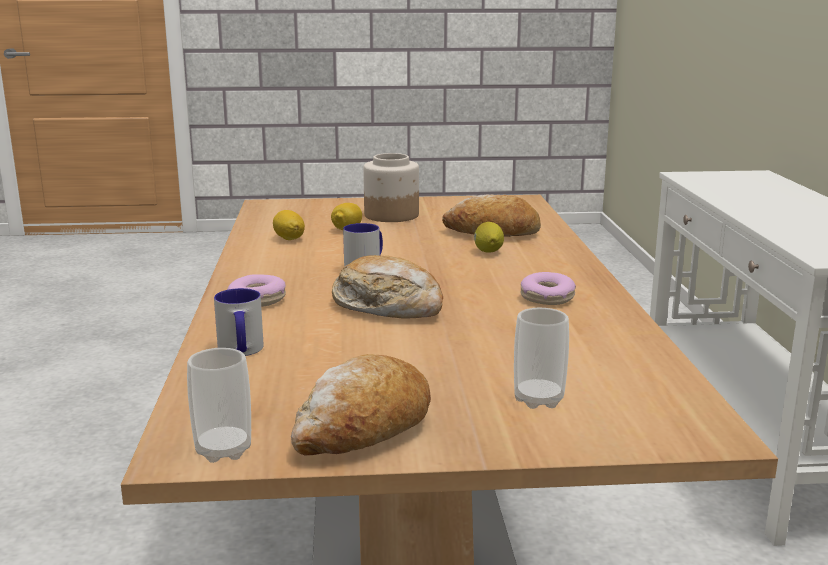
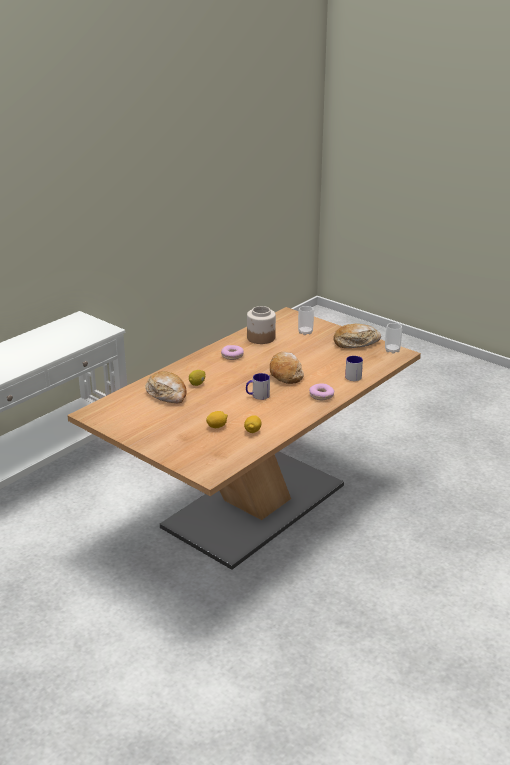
camera: 135 degrees left, 10 degrees up
jar [363,153,419,222] -> jar moved to [247,306,276,344]

